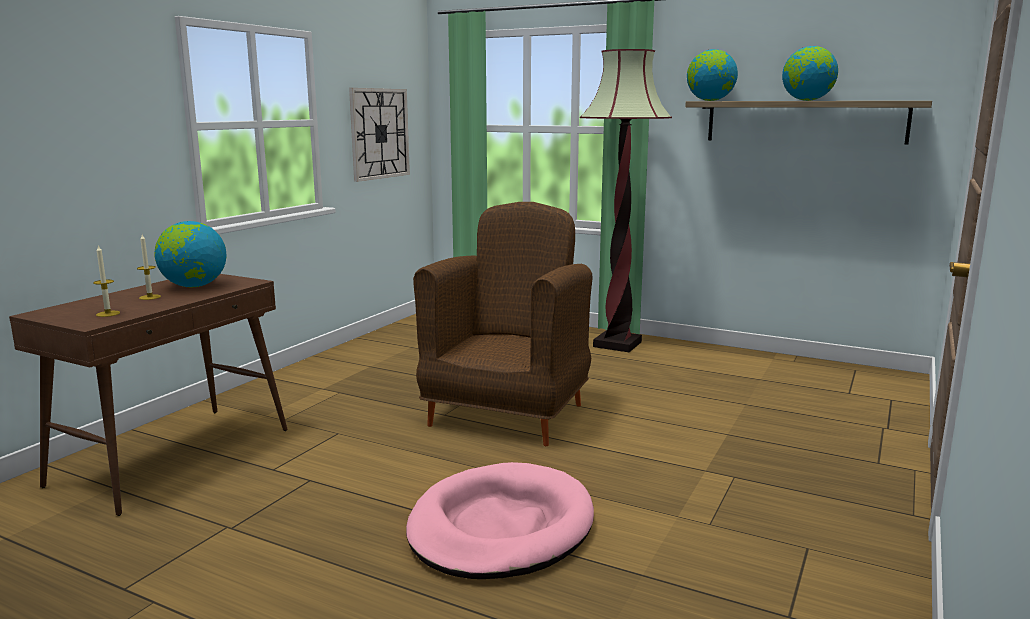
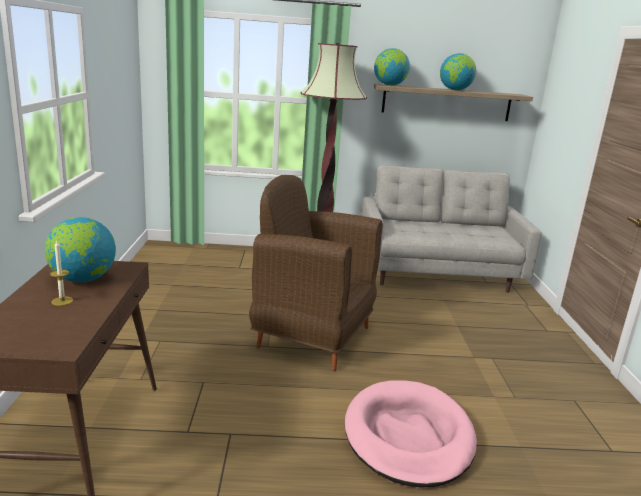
camera: 30 degrees left, 5 degrees up
candle [93,245,120,317] -> none
wall clock [349,88,410,182] -> none
brown armchair [413,202,592,446] -> brown armchair turned 60 degrees counterclockwise [249,175,383,371]
none -> grey sofa [361,165,542,293]

